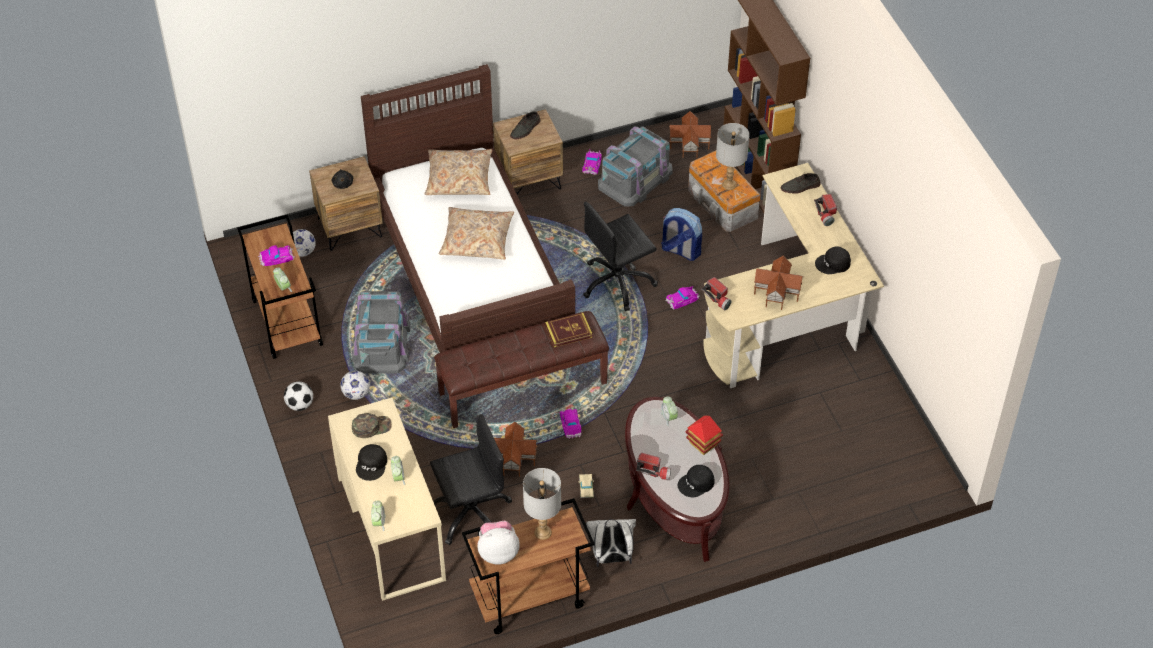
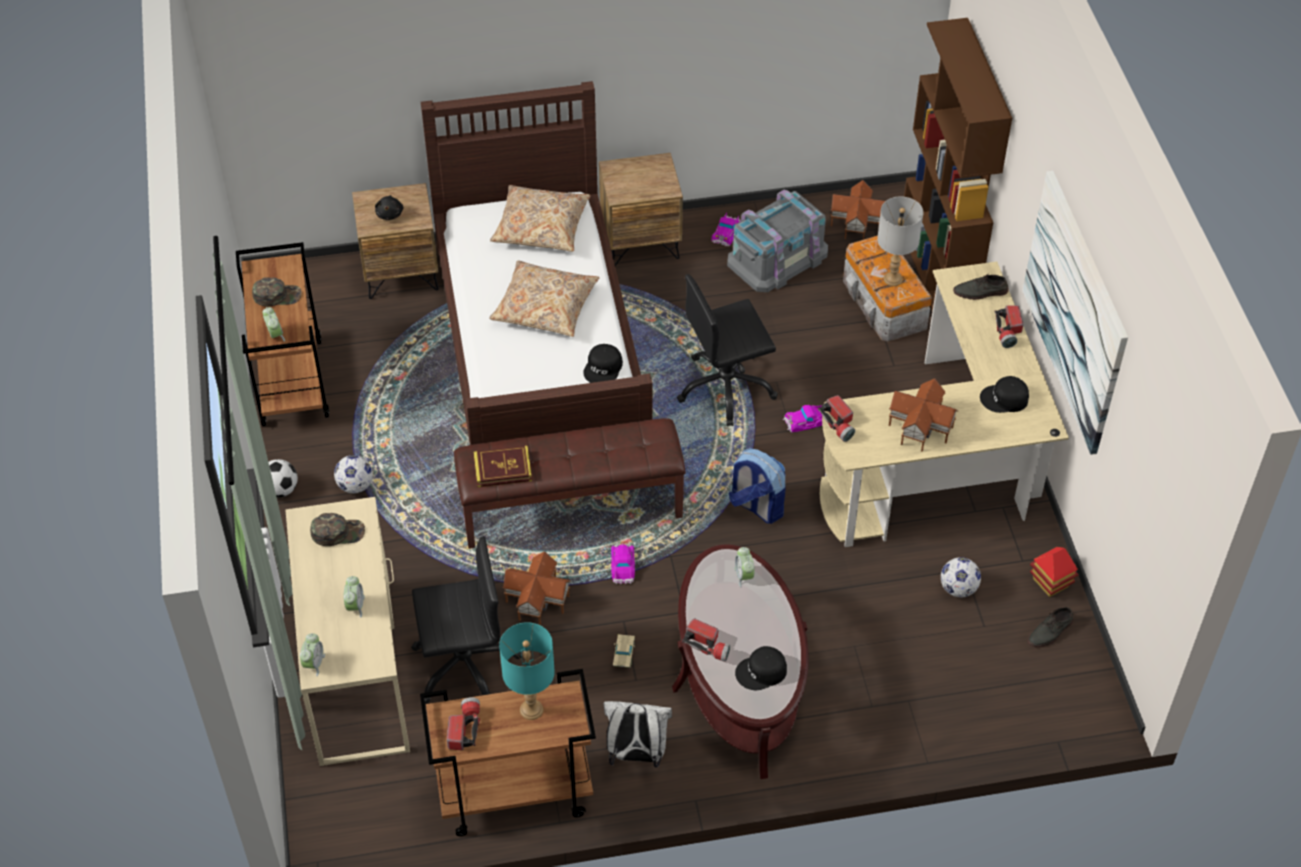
camera: 10 degrees right, 0 degrees up
toy car [258,245,295,266] -> green cap [252,277,302,306]
football [293,229,316,257] -> football moved to [941,557,981,597]
grey storage box [352,291,410,374] -> none
black cap [356,444,387,481] -> black cap moved to [583,344,623,383]
plush toy [477,521,520,565] -> flashlight [447,697,480,750]
grey shoe [510,111,540,139] -> grey shoe moved to [1028,607,1074,647]
grey table lamp [523,468,561,540] -> turquoise table lamp [499,622,555,720]
book [545,313,592,347] -> book moved to [473,446,532,487]
backpack [661,208,702,261] -> backpack moved to [729,448,785,524]
toy house [686,415,723,455] -> toy house moved to [1030,547,1079,597]
none -> picture [1022,171,1128,455]

